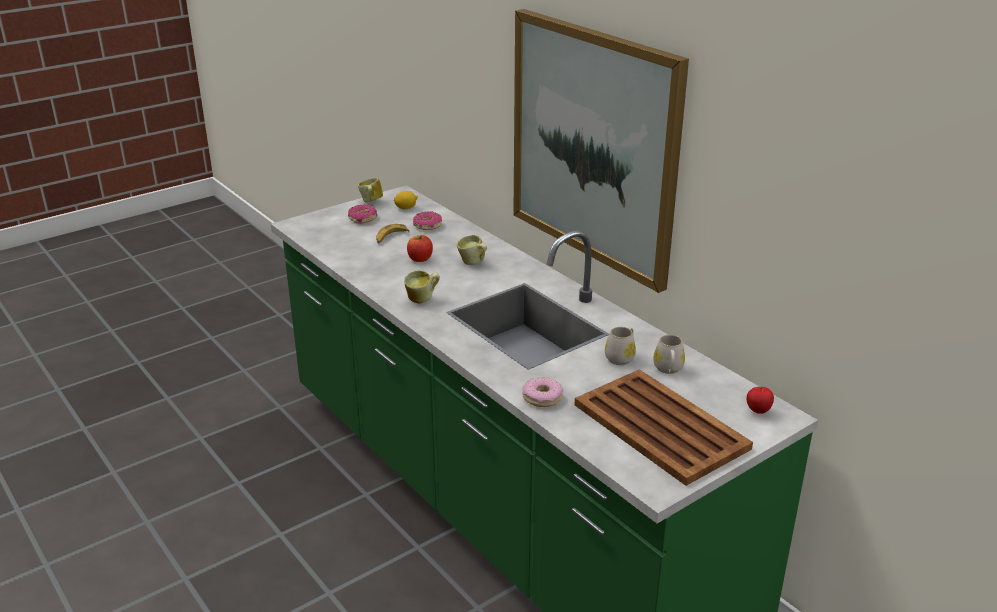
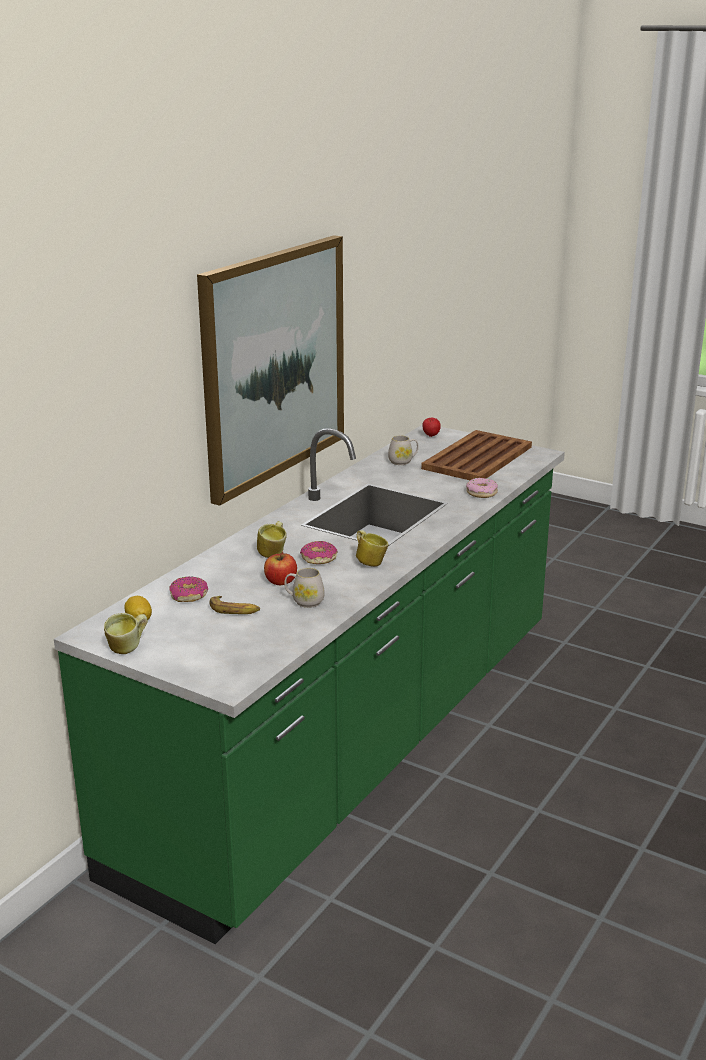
camera: 110 degrees left, 5 degrees down
donut [348,205,377,224] -> donut moved to [300,541,338,564]
white mug [605,327,636,365] -> white mug moved to [284,568,325,608]

